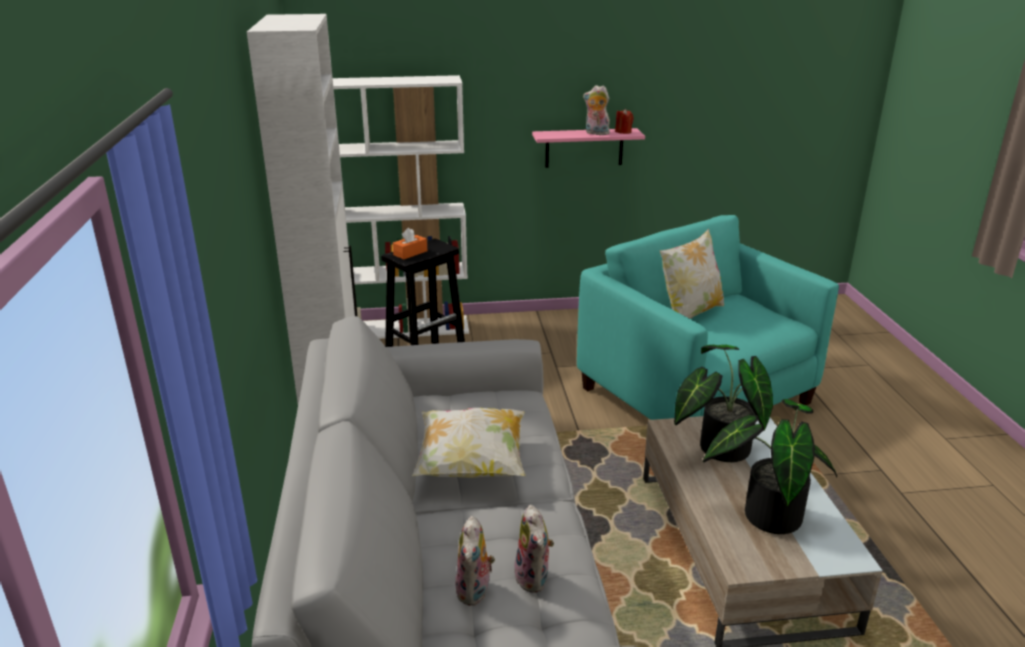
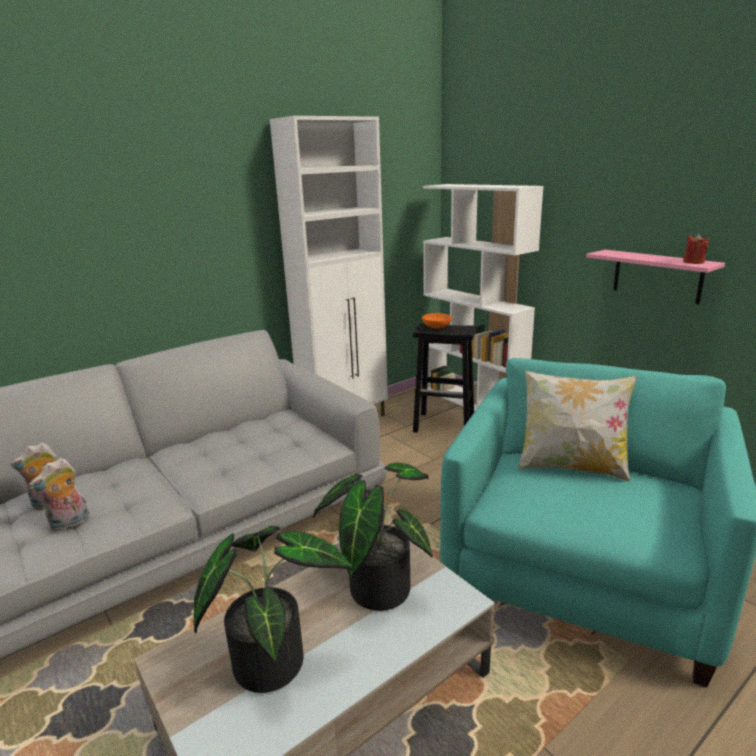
camera: 60 degrees right, 5 degrees down
orange tissue box [393,228,427,259] -> orange bowl [422,313,452,329]
pillow [412,408,526,478] -> none
plush toy [583,85,610,135] -> none

